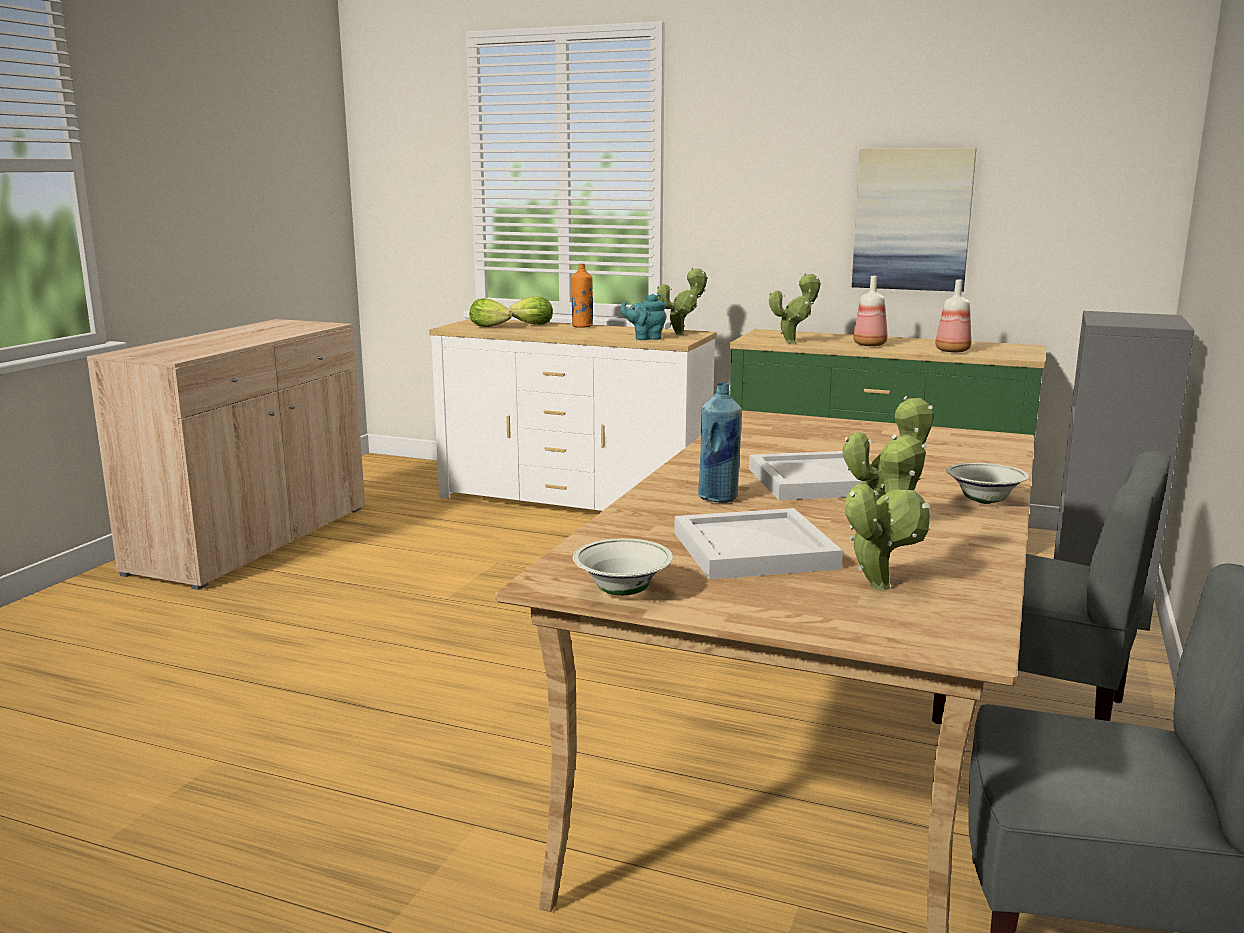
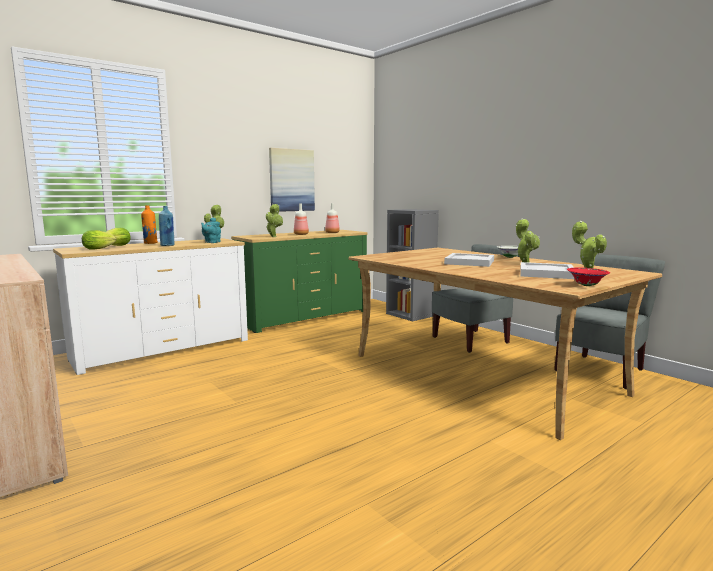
camera: 60 degrees left, 5 degrees down
white bowl [573,538,673,595] -> red bowl [567,268,610,286]
blue bottle [698,383,742,503] -> blue bottle moved to [159,206,175,246]

